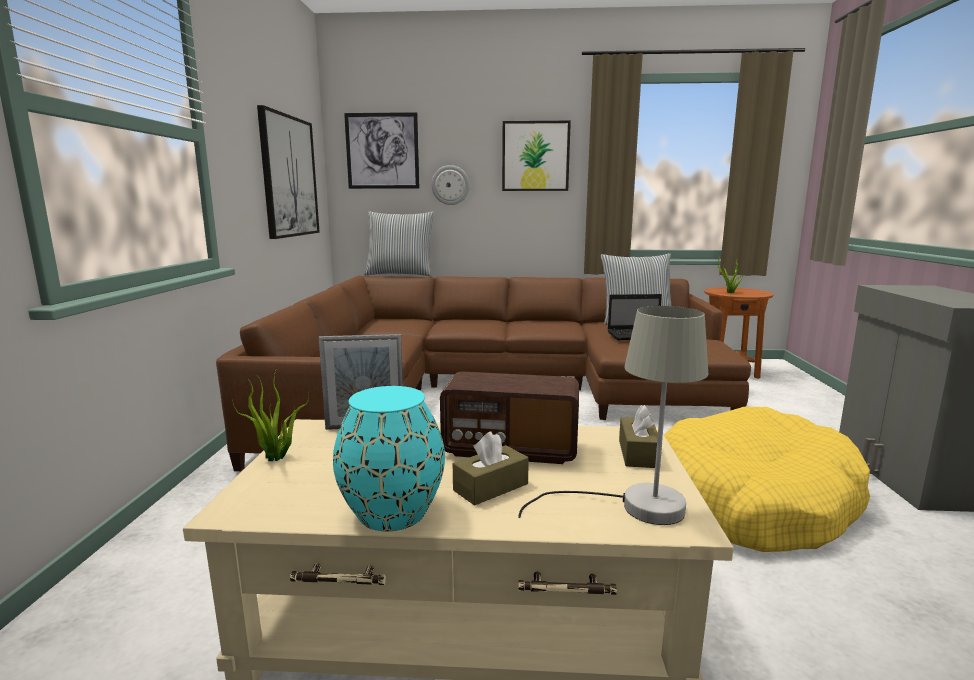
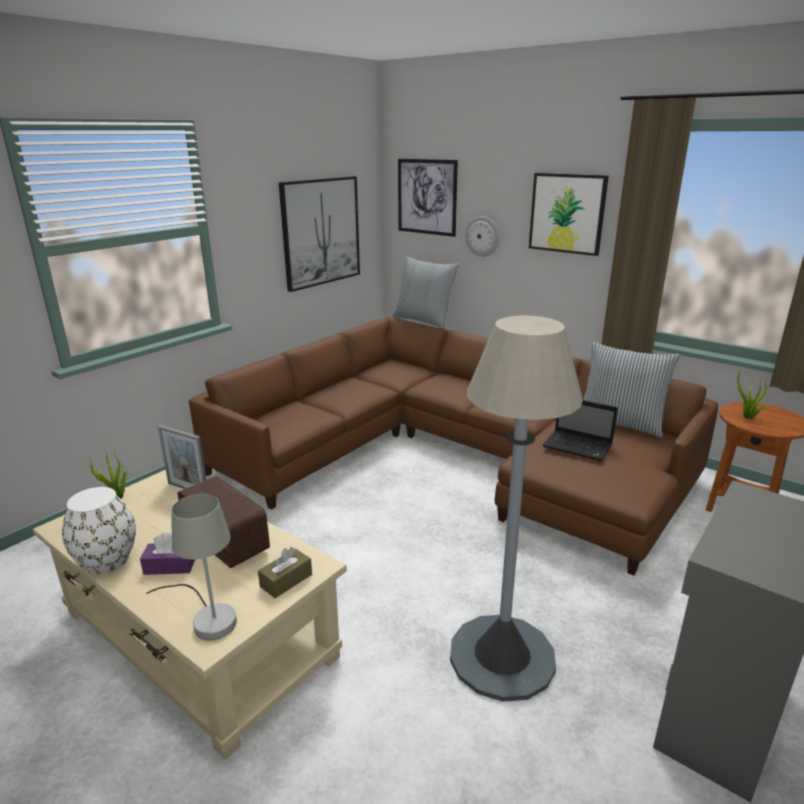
camera: 35 degrees right, 10 degrees up
turquoise vase [333,386,445,531] -> white vase [62,487,136,574]
brown tissue box [453,431,529,506] -> purple tissue box [140,533,195,575]
yellow dog bed [664,407,870,552] -> grey floor lamp [450,316,583,702]

